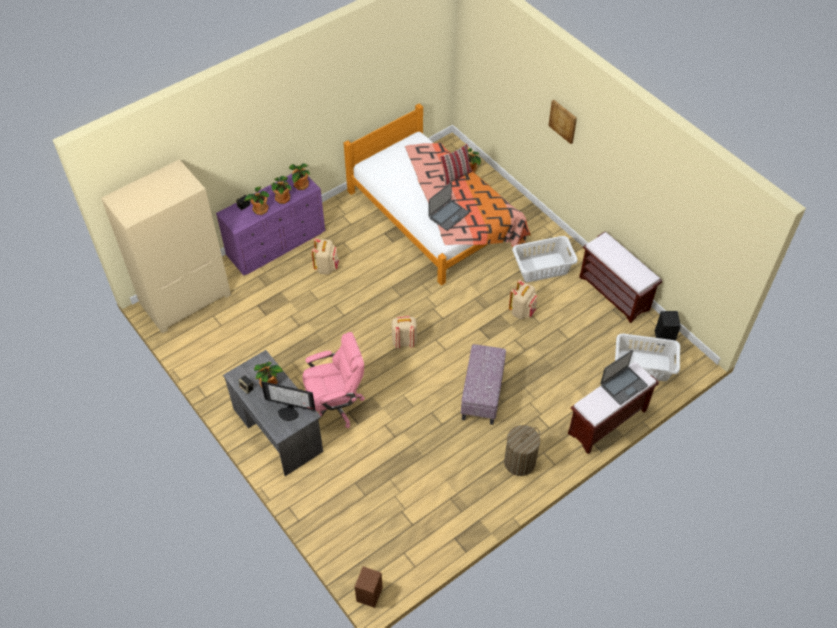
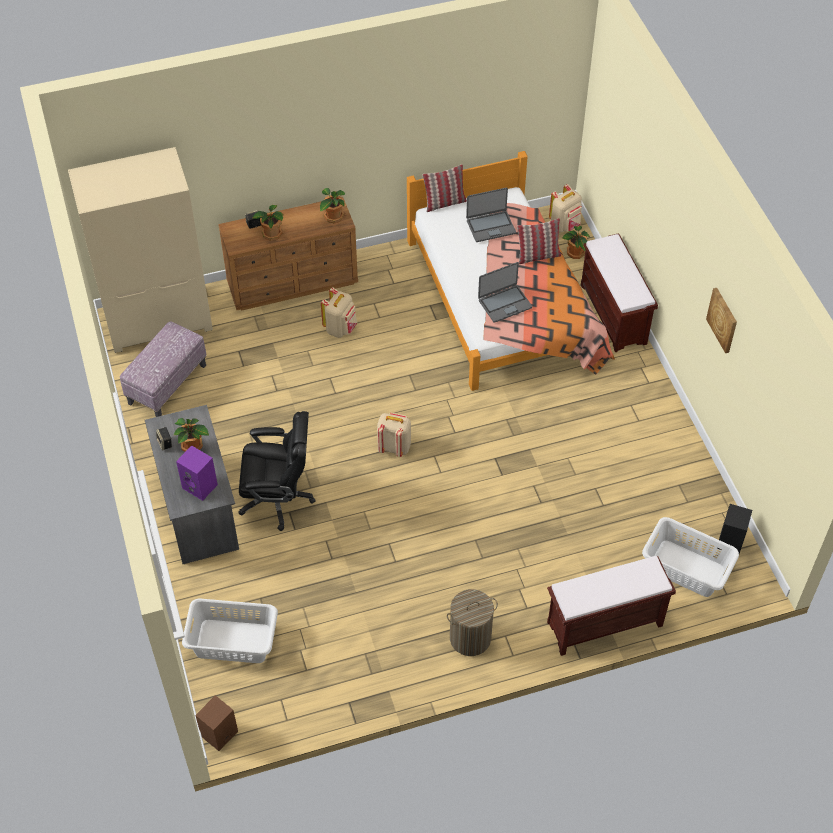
camera: 20 degrees right, 0 degrees up
purple dresser [216,174,326,275] -> brown dresser [218,197,358,311]
monitor [261,381,315,421] -> purple speaker [176,445,218,501]
potted plant [271,176,291,204] -> none
pink office chair [303,332,365,428] -> black office chair [238,411,316,531]
ottoman [461,344,506,425] -> ottoman moved to [120,321,207,417]
beige backpack [509,280,538,320] -> beige backpack moved to [549,184,582,233]
white laundry basket [512,236,578,282] -> white laundry basket moved to [182,598,278,663]
picture [548,100,577,144] -> picture moved to [706,288,737,353]
brown bench [579,231,662,323] -> brown bench moved to [581,233,658,352]
laptop [600,350,648,405] -> laptop moved to [466,187,516,242]
none -> pillow [422,164,467,212]

